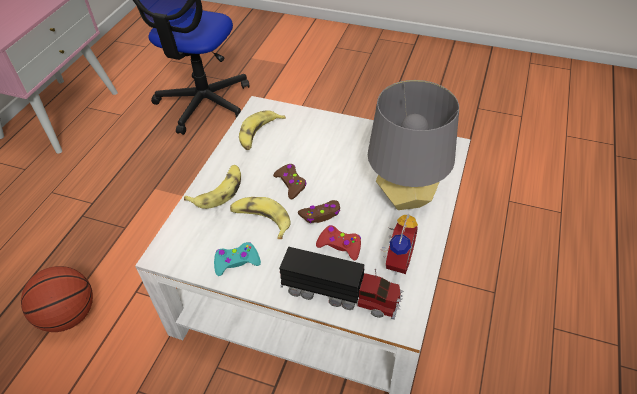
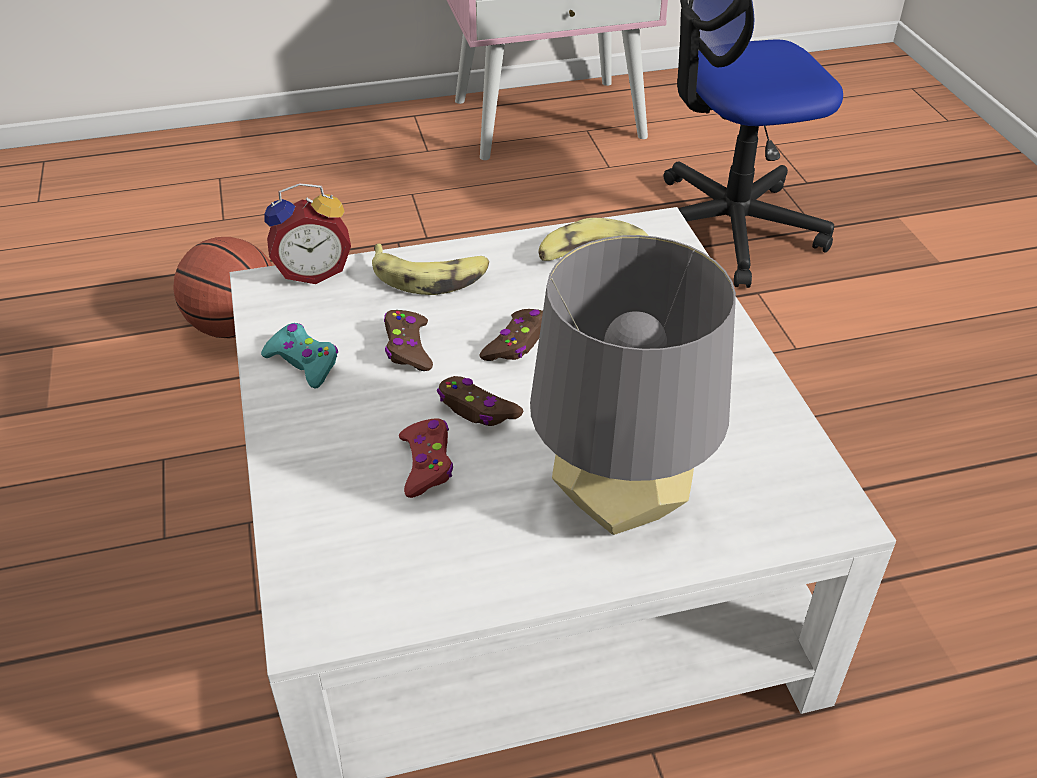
camera: 55 degrees right, 5 degrees down
banana [230,197,290,239] -> brown game controller [384,310,433,371]
toy truck [279,246,404,320] -> none
alarm clock [381,214,418,275] -> alarm clock moved to [264,183,351,284]

